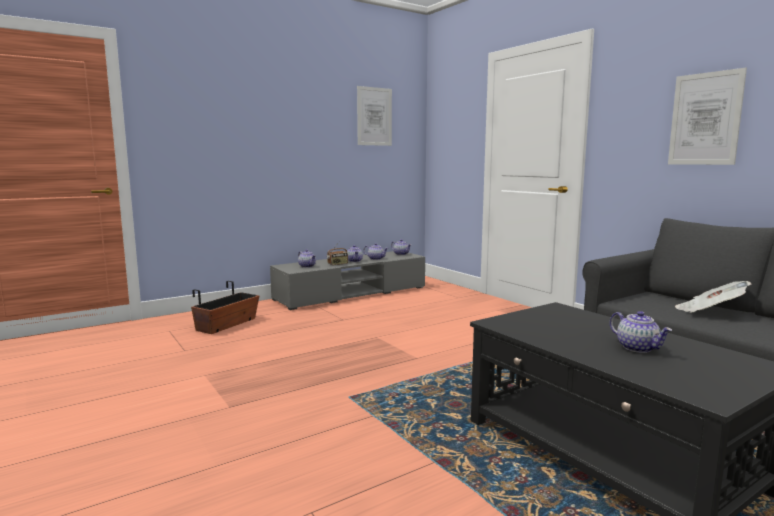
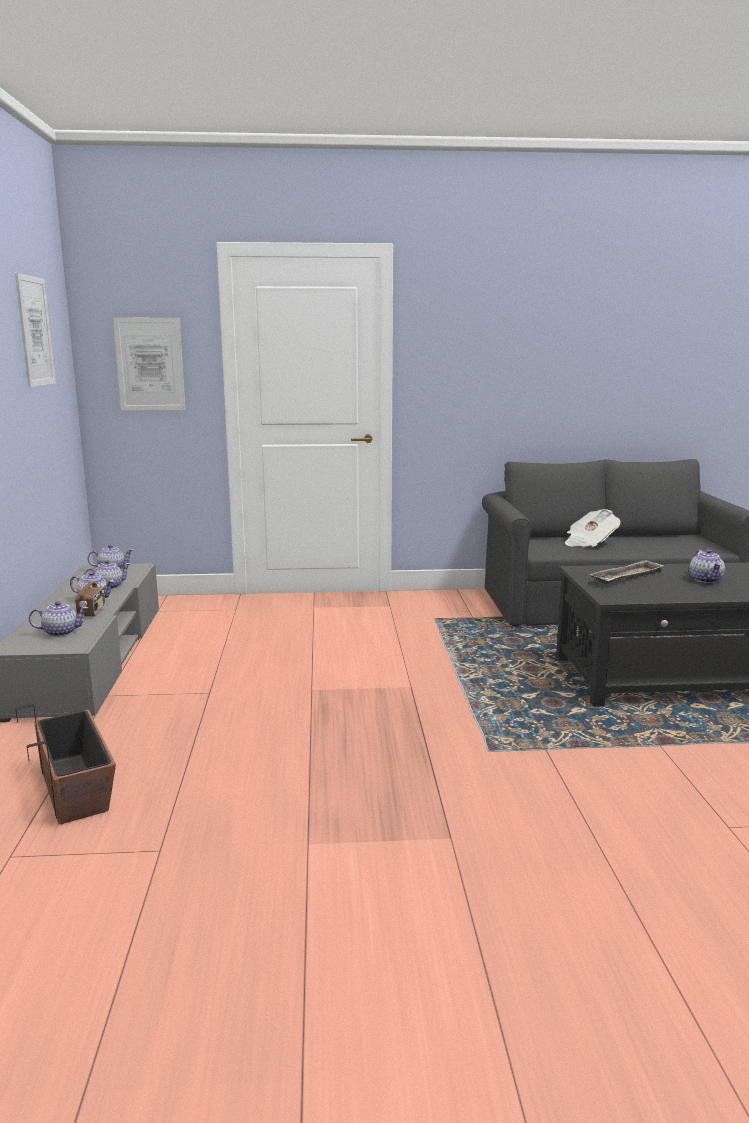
camera: 60 degrees left, 5 degrees up
teapot [610,311,673,353] -> teapot turned 90 degrees clockwise [690,549,725,583]
picture [668,68,747,165] -> picture moved to [113,318,185,410]
none -> tray [589,559,664,584]

